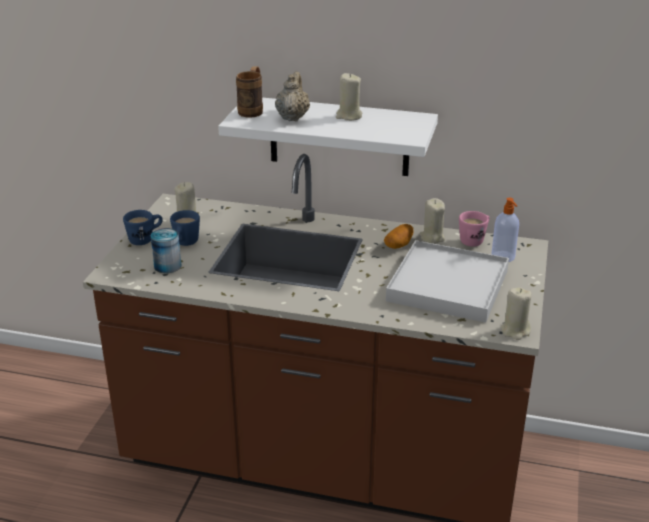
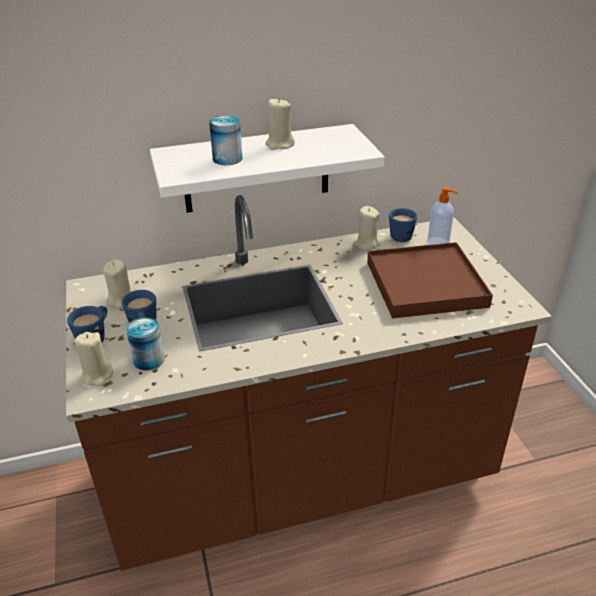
camera: 30 degrees left, 5 degrees up
brown mug [236,66,263,118] -> none
beige teapot [275,72,310,121] -> can [209,115,242,165]
potato [384,224,413,249] -> none
white tray [386,240,509,323] -> brown tray [367,242,493,318]
pink mug [459,211,489,247] -> blue mug [389,208,417,242]
beige candle [501,287,531,340] -> beige candle moved to [74,332,113,386]

